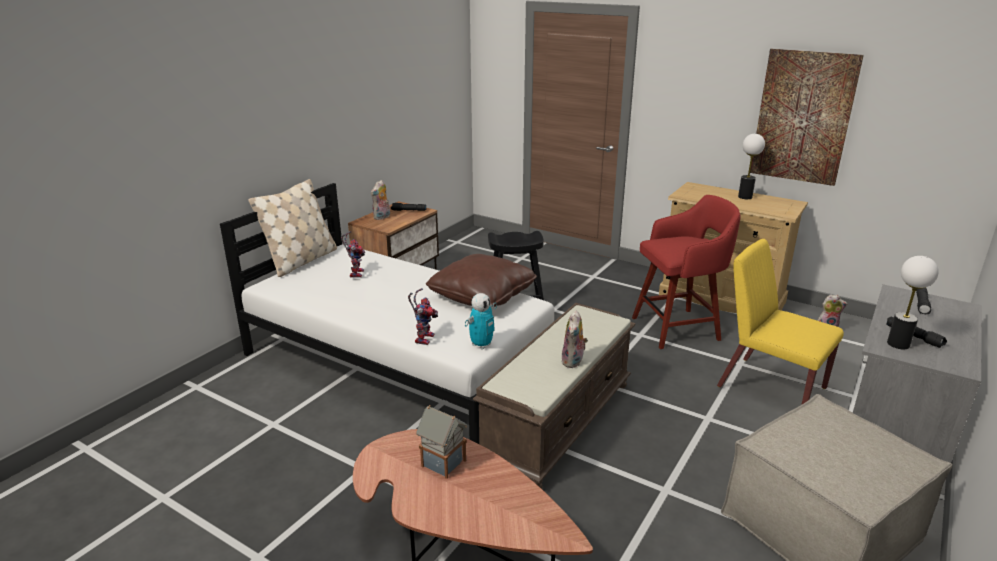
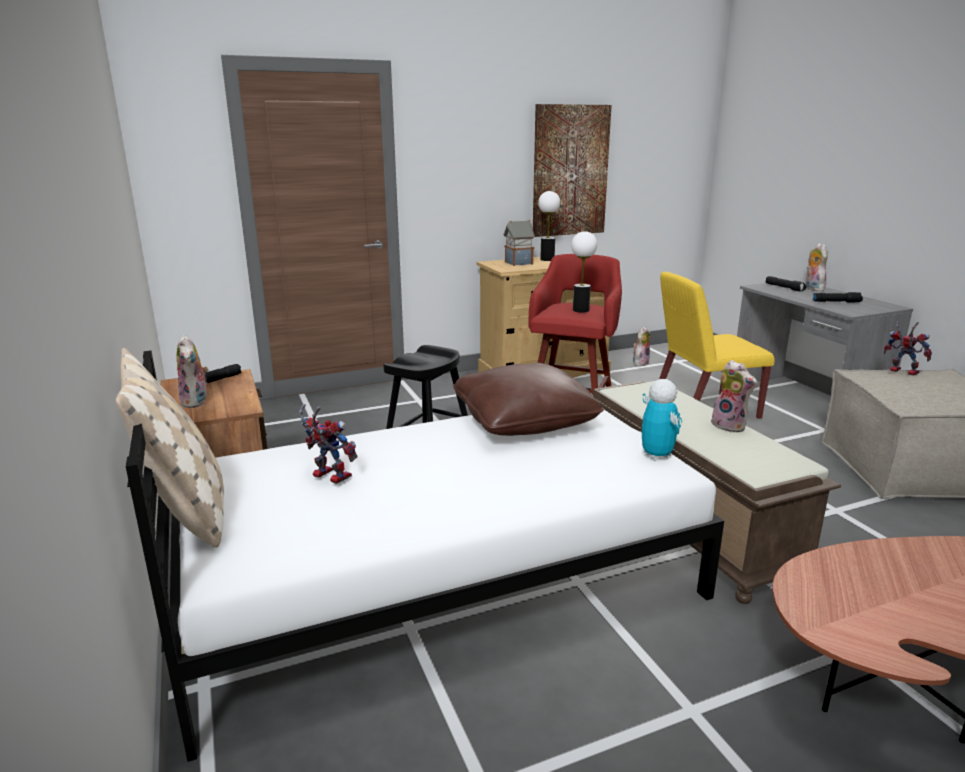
camera: 55 degrees left, 5 degrees down
toy robot [408,288,438,345] -> toy robot moved to [884,321,932,376]
toy house [416,405,467,479] -> toy house moved to [503,220,535,266]
table lamp [887,256,939,349] -> table lamp moved to [571,231,597,313]
none -> plush toy [806,243,828,291]

